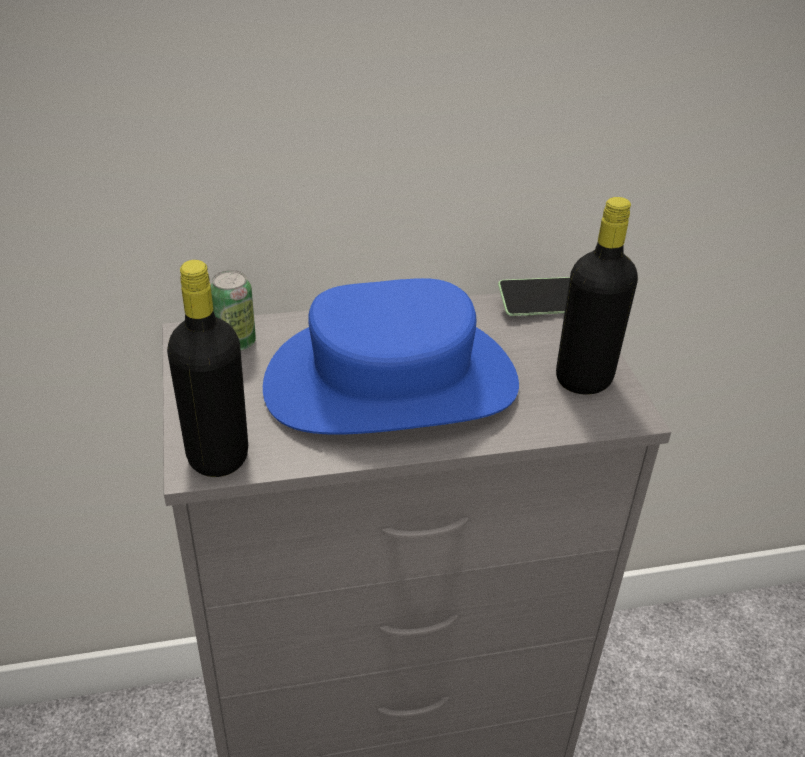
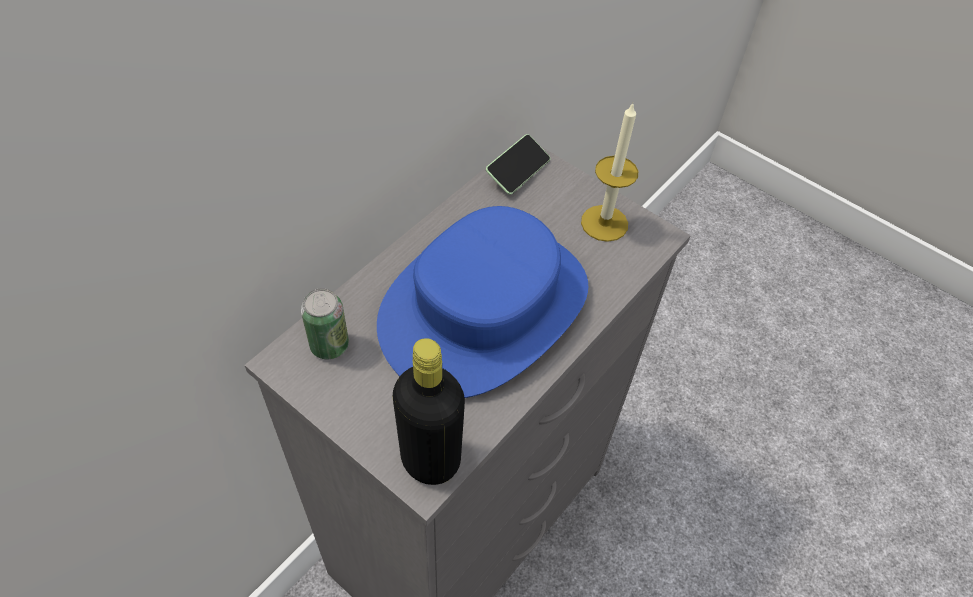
camera: 40 degrees left, 15 degrees up
black bottle [556,197,638,395] -> candle [581,103,638,242]

